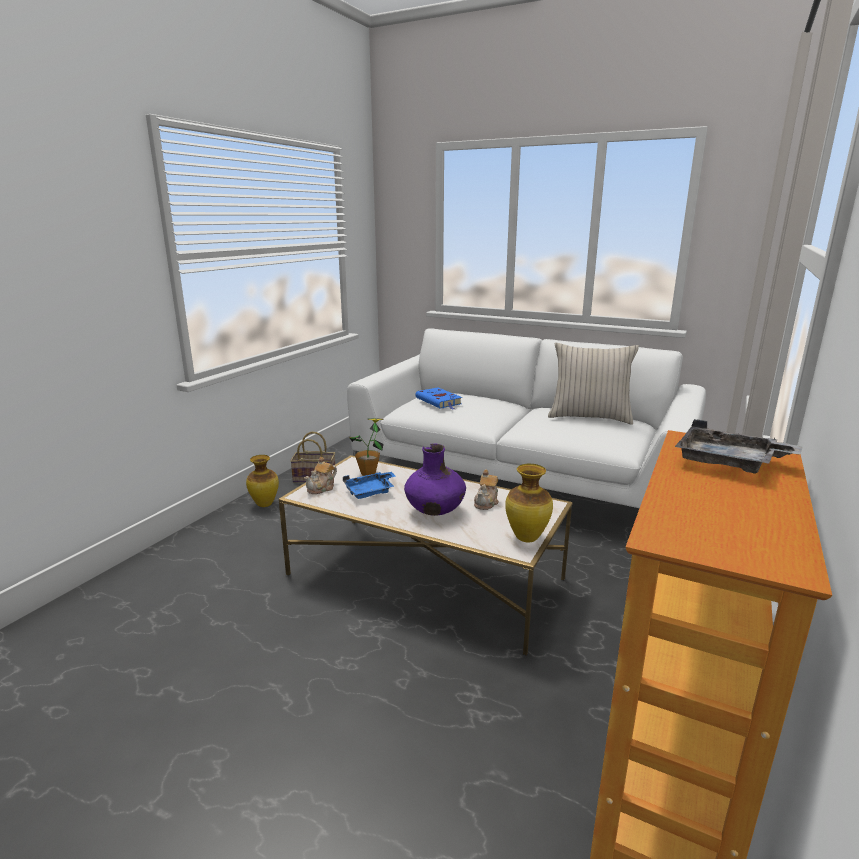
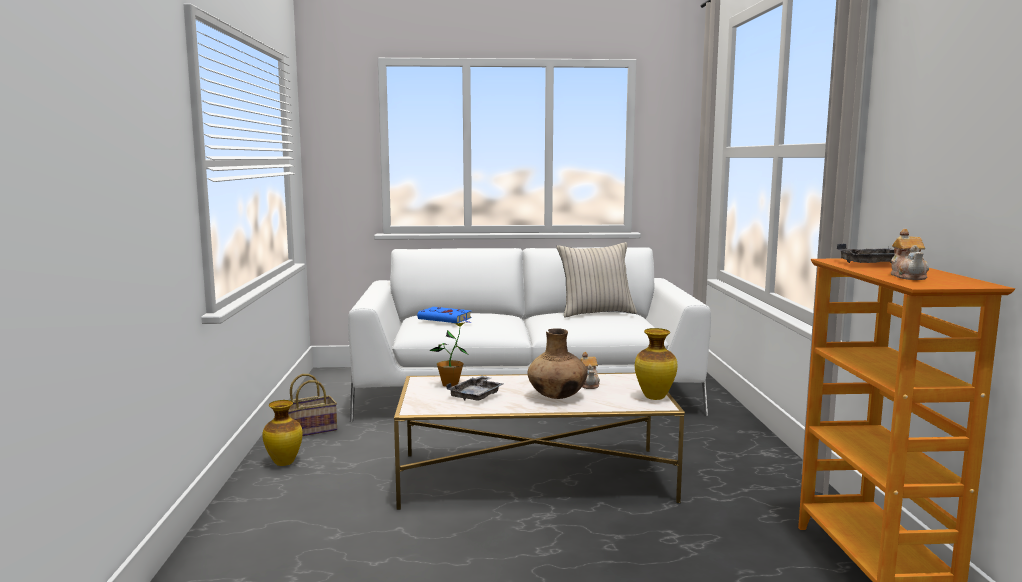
camera: 30 degrees left, 10 degrees down
teapot [304,457,337,494] -> teapot moved to [891,229,929,280]
blue tray [343,472,395,499] -> grey tray [446,376,503,400]
purple vase [404,444,466,516] -> brown vase [527,328,588,399]

